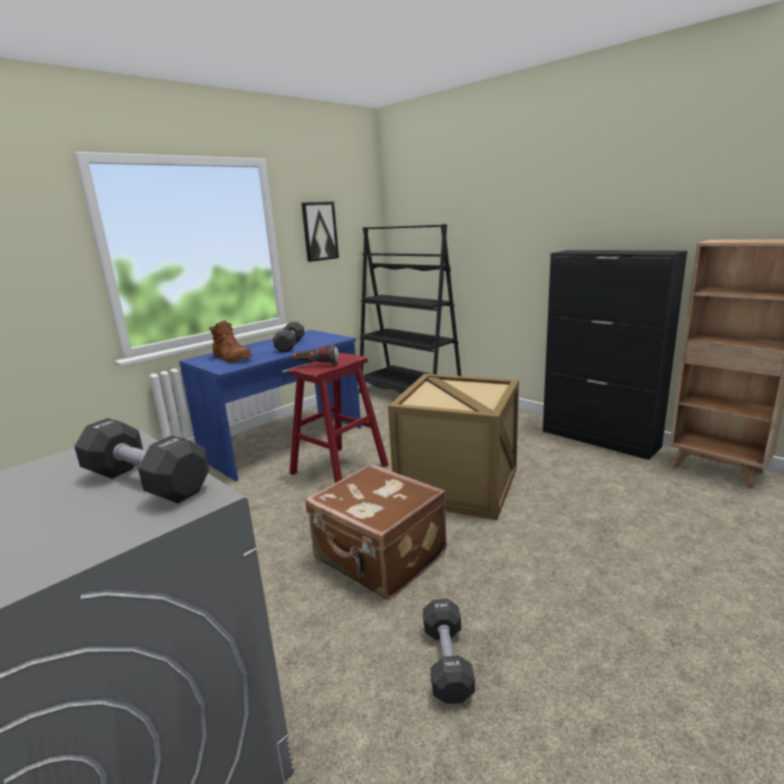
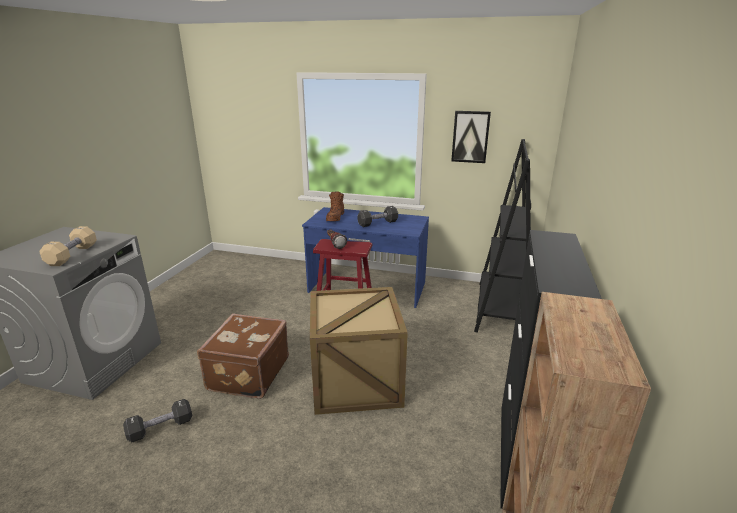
camera: 60 degrees right, 5 degrees up
black dumbbell [74,418,209,503] -> beige dumbbell [39,226,97,266]

